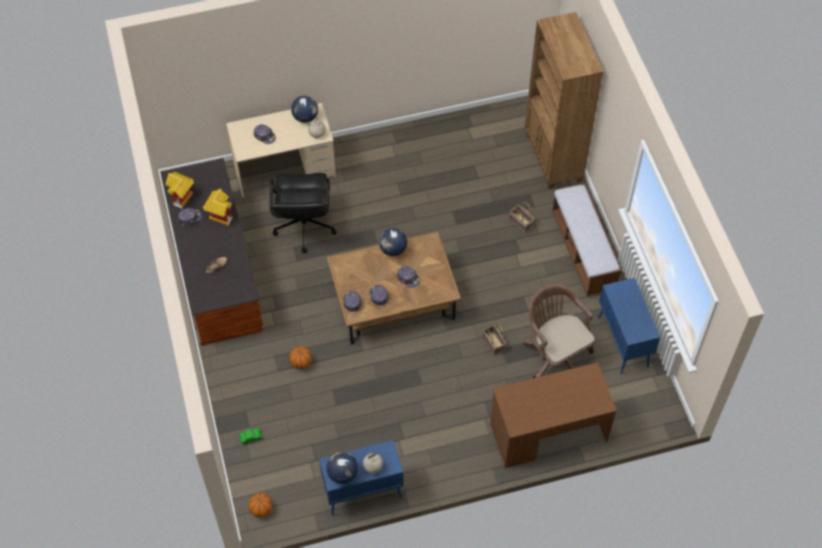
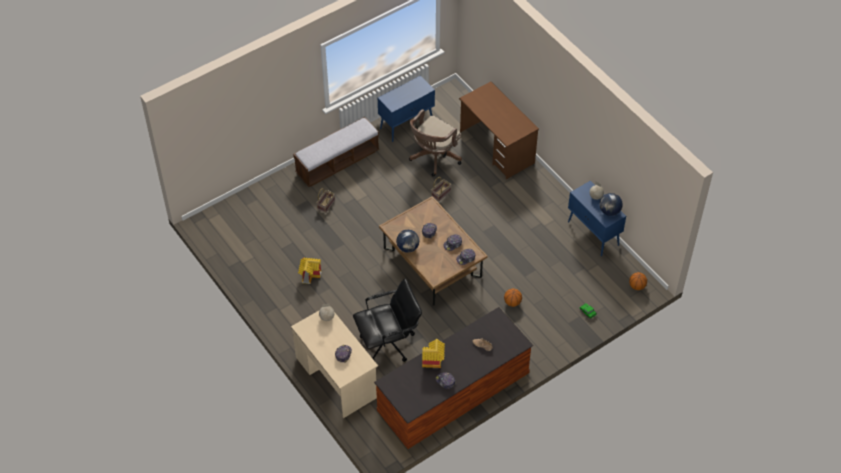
camera: 110 degrees left, 5 degrees down
toy house [166,172,194,208] -> toy house moved to [298,258,321,284]
globe [291,96,318,123] -> none
brown bookcase [525,12,603,189] -> none

